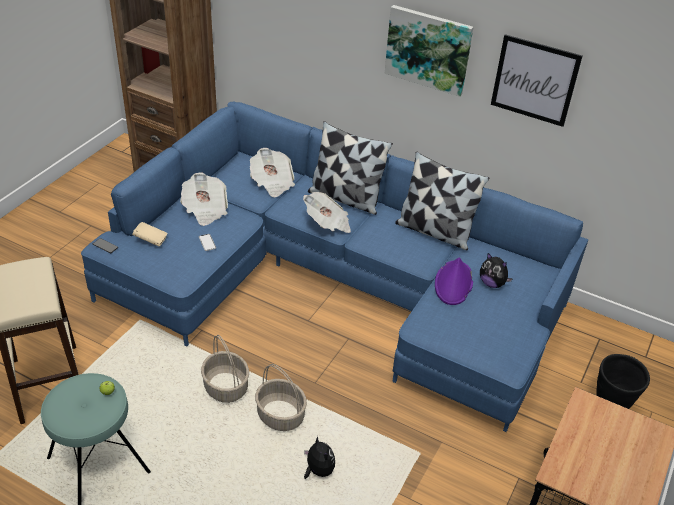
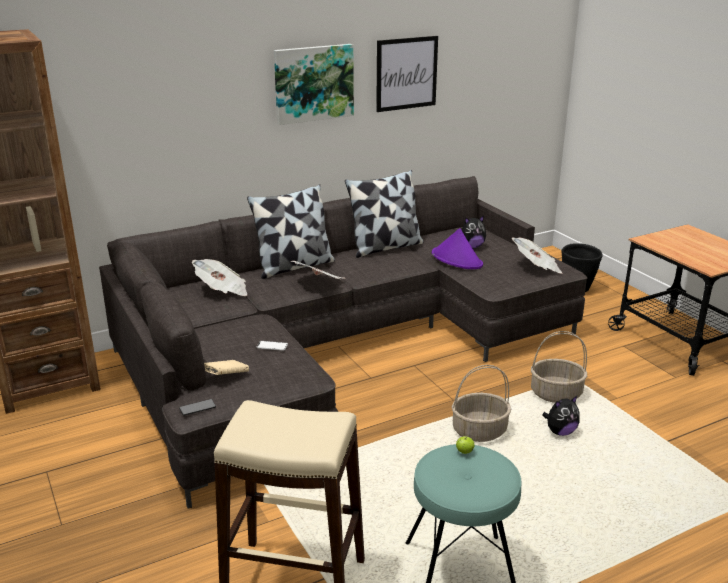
camera: 55 degrees left, 15 degrees down
blue sofa [81,102,588,432] -> grey sofa [99,176,587,508]
newspaper [181,172,228,226] -> newspaper moved to [512,238,562,274]
basket [201,335,249,403] -> basket moved to [531,331,587,403]
plush toy [304,436,335,479] -> plush toy turned 150 degrees clockwise [542,396,580,436]

